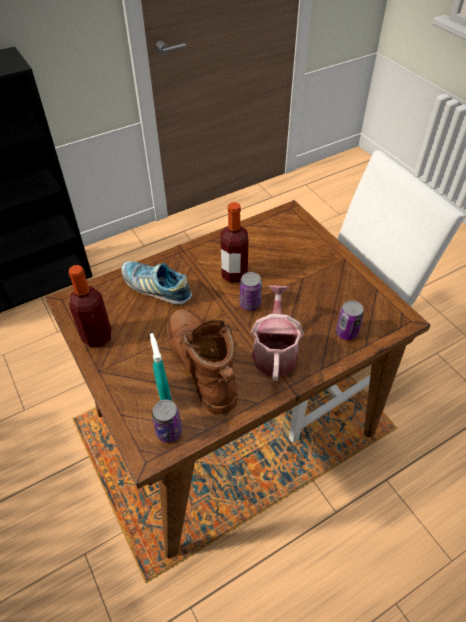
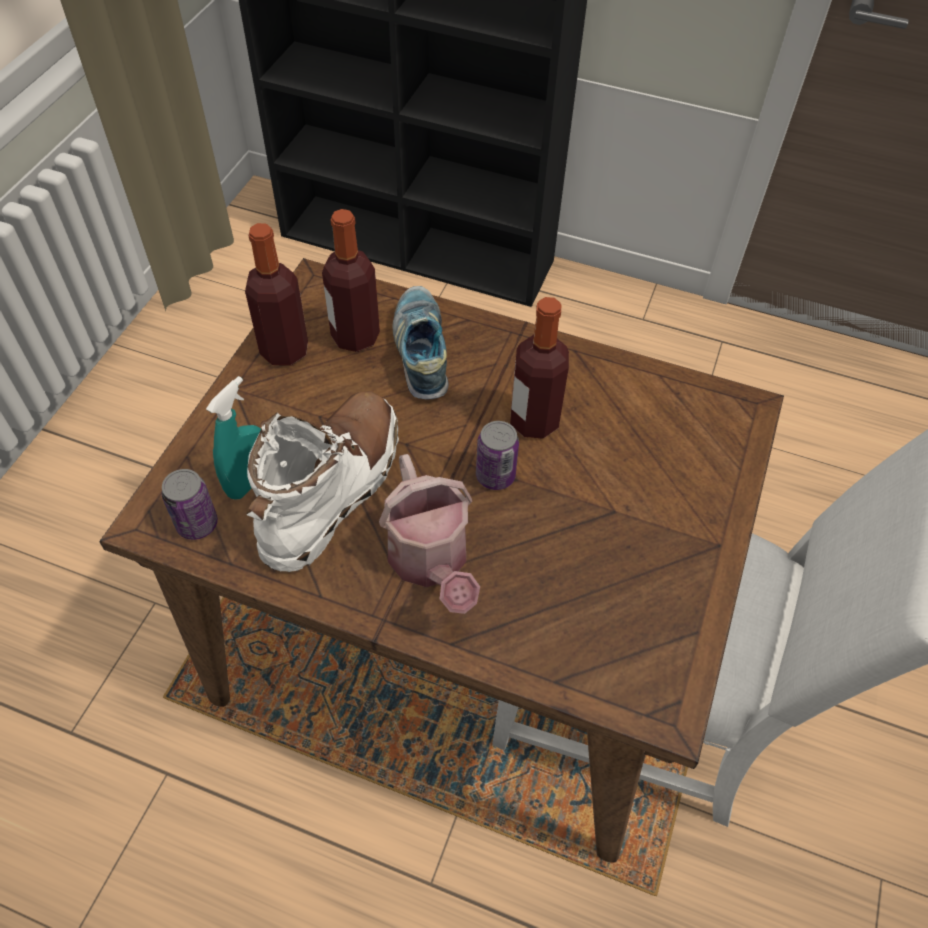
camera: 50 degrees right, 5 degrees up
brown boot [166,309,237,414] -> white boot [246,391,399,572]
watering can [251,285,304,381] -> watering can turned 105 degrees clockwise [379,454,480,614]
can [336,300,364,340] -> none
none -> bottle [322,209,380,352]

